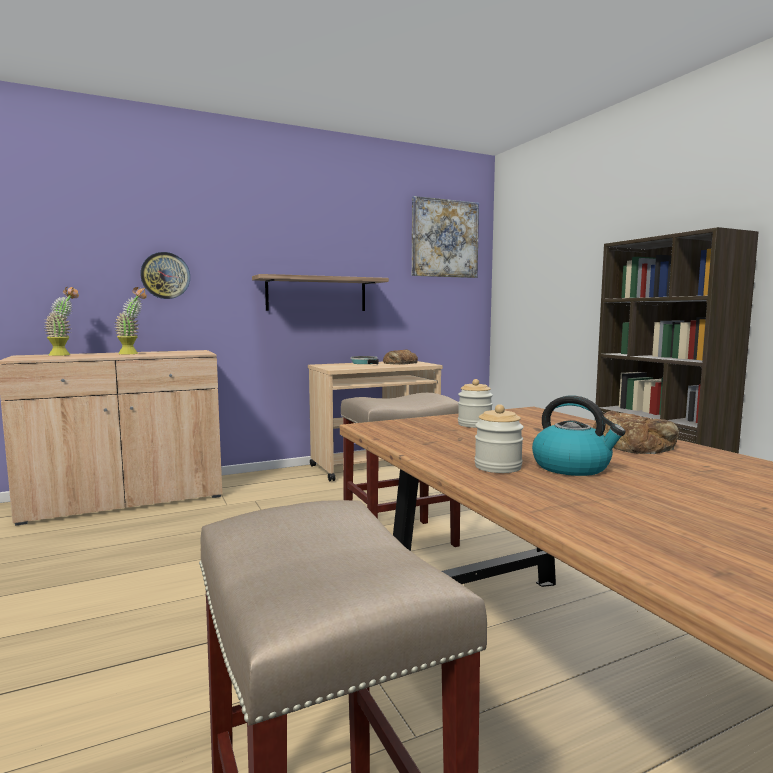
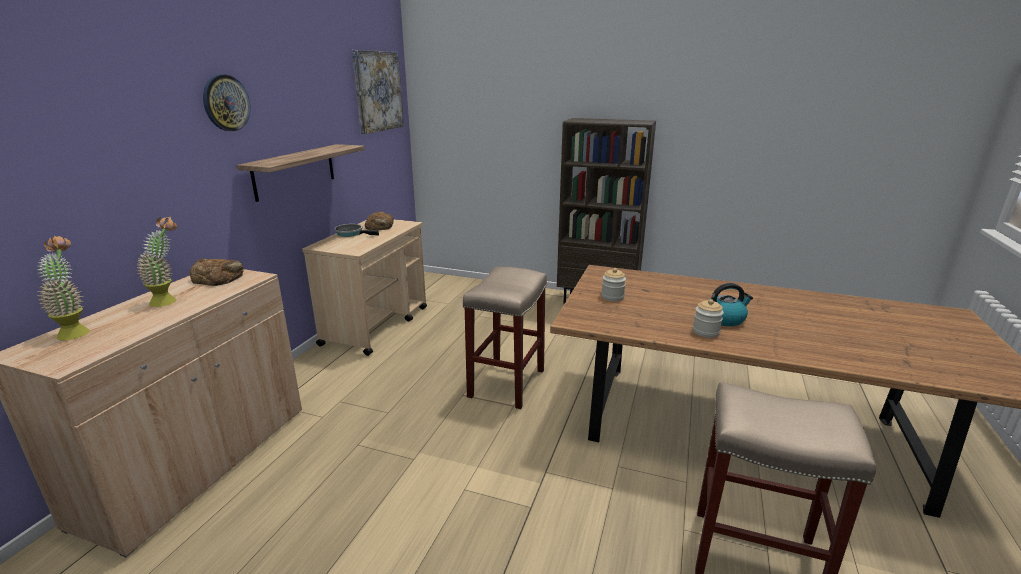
camera: 45 degrees left, 15 degrees up
wall clock [140,252,190,299] -> wall clock moved to [203,75,250,131]
bread [593,410,679,454] -> bread moved to [190,258,244,286]

